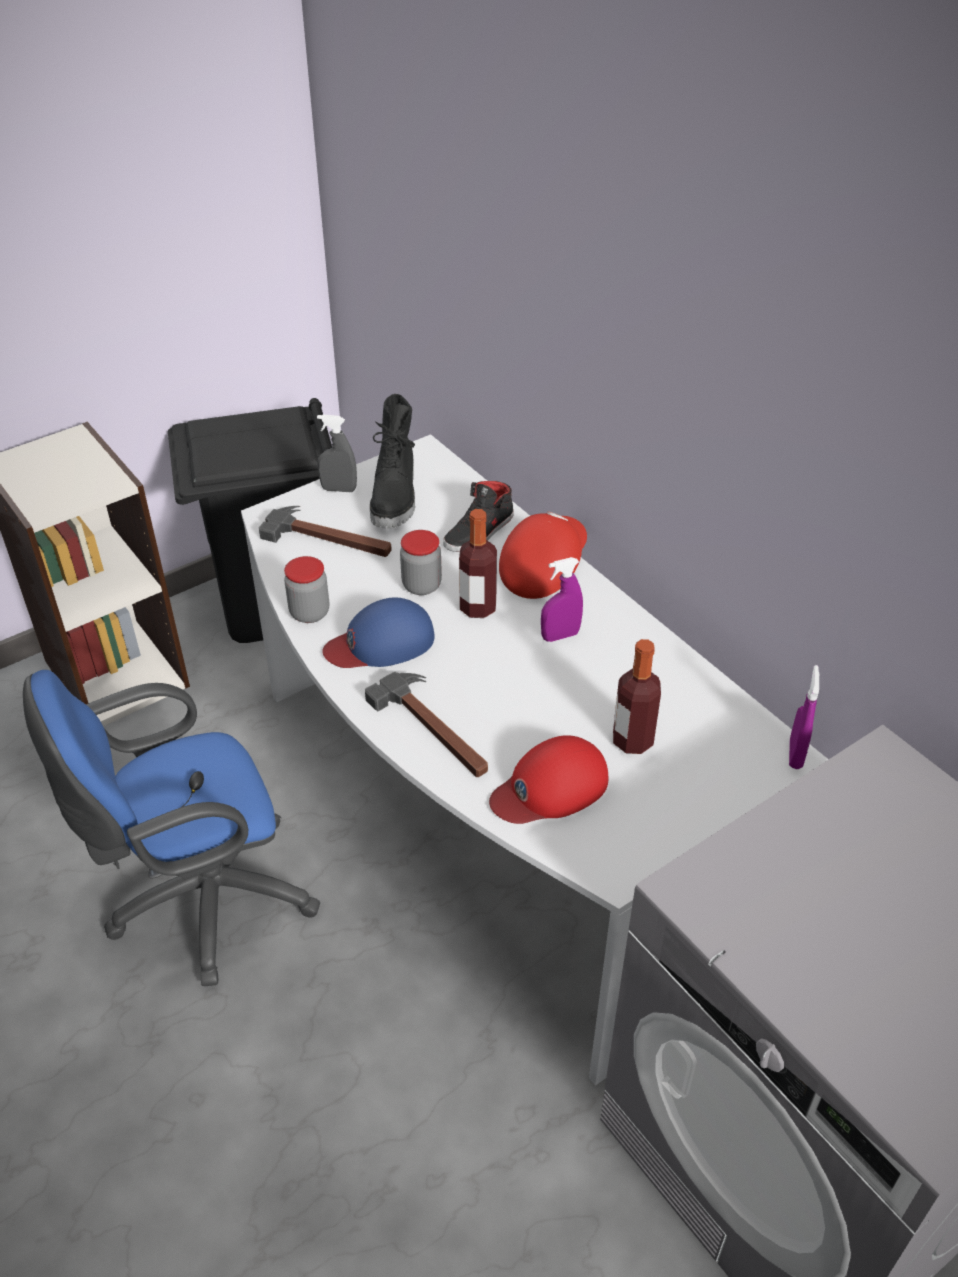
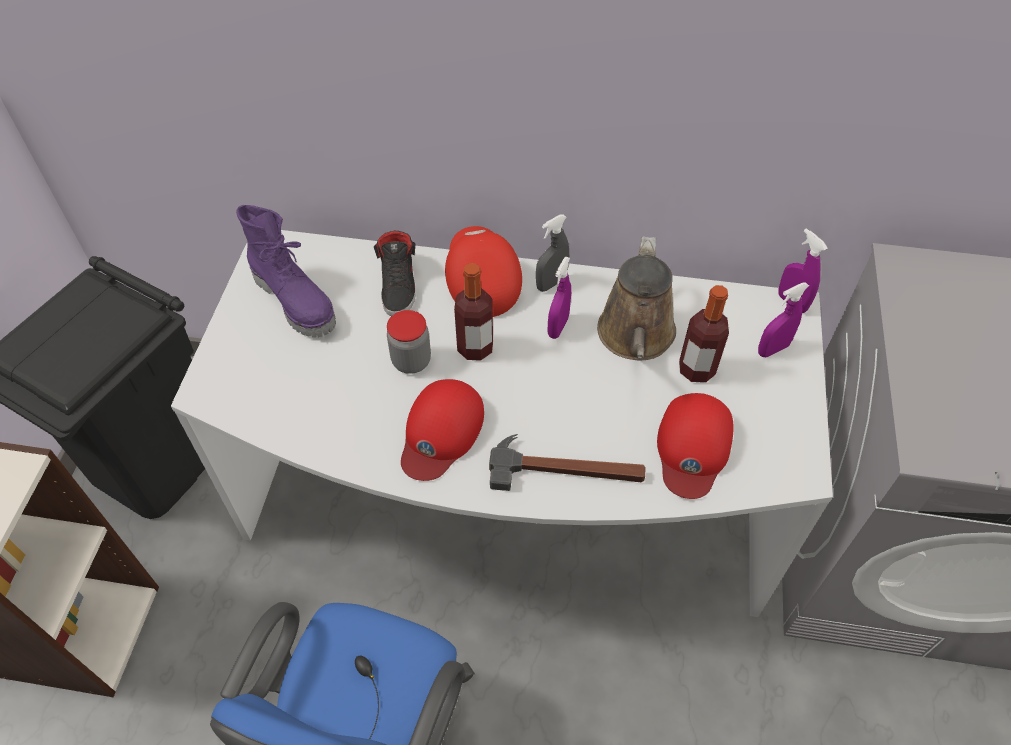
camera: 45 degrees left, 10 degrees up
hammer [259,506,392,557] -> none
jar [284,556,329,623] -> none
grey spray bottle [317,414,357,492] -> grey spray bottle moved to [536,215,569,292]
blue cap [322,598,435,668] -> red cap [401,379,484,481]
black boot [370,394,415,529] -> purple boot [236,205,336,337]
none -> brown watering can [597,236,676,360]
none -> purple spray bottle [758,282,809,357]

